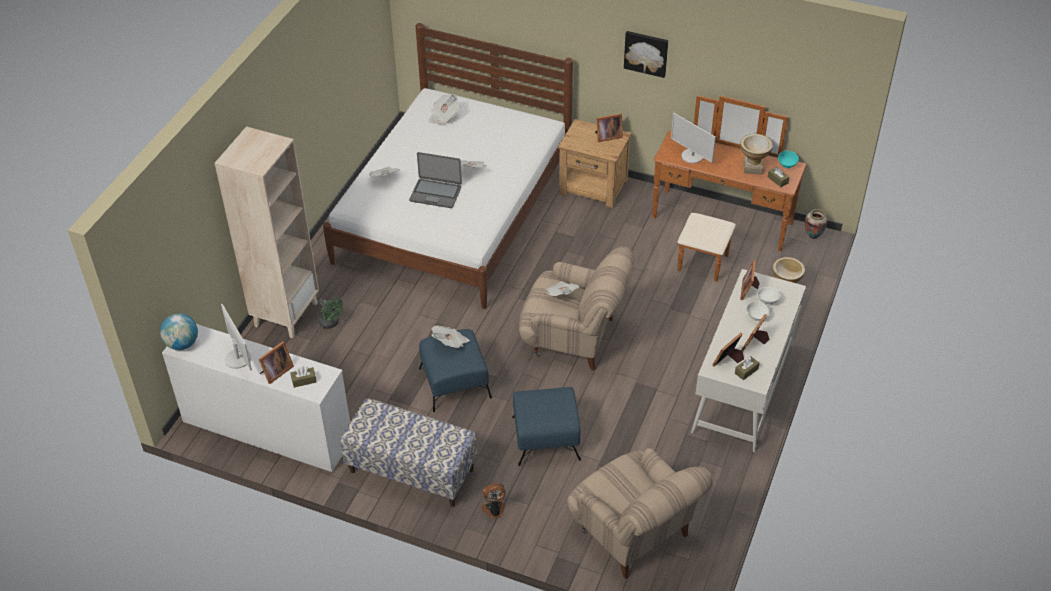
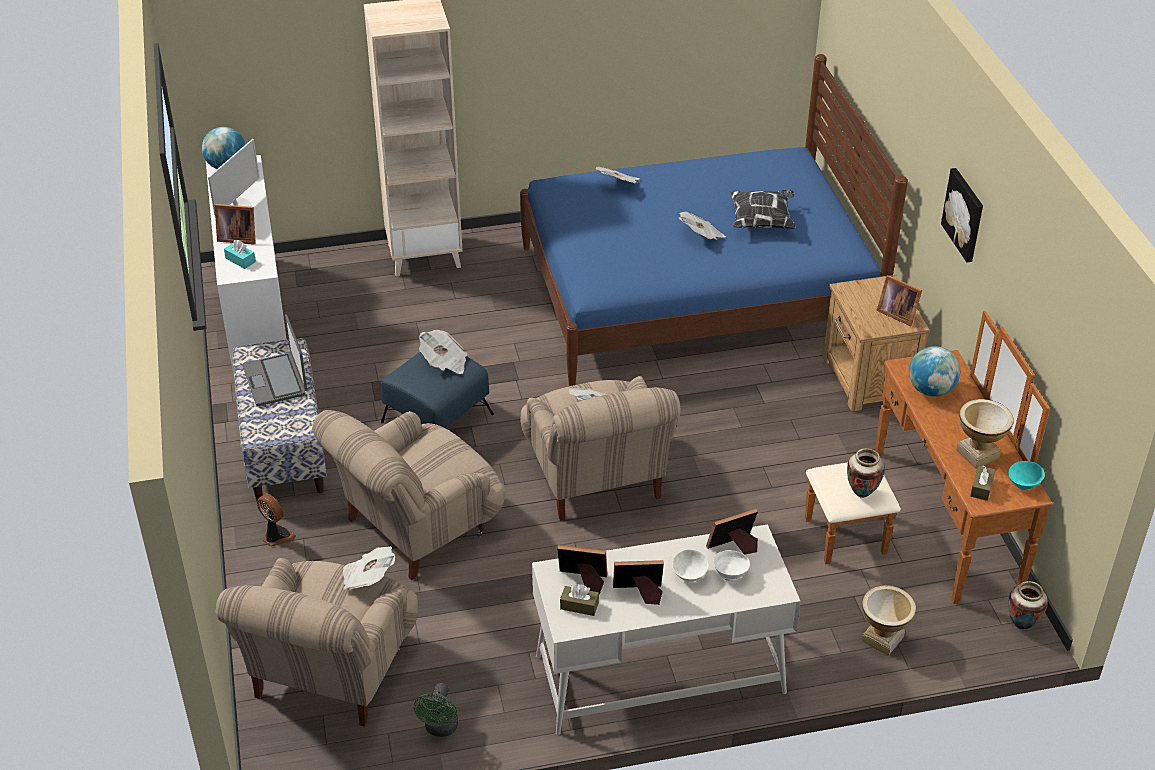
camera: 55 degrees right, 5 degrees down
brown tissue box [291,367,316,388] -> turquoise tissue box [224,240,256,269]
green fan [318,298,343,329] -> green fan moved to [414,683,458,737]
white bed [323,23,573,309] -> blue bed [520,54,908,386]
laptop [409,152,462,208] -> laptop moved to [242,314,307,406]
newspaper [429,94,460,126] -> newspaper moved to [343,546,395,589]
blue ottoman [512,387,581,466] -> beige armchair [312,410,506,580]
monitor [671,113,716,163] -> globe [909,346,960,397]
none -> pillow [729,190,796,228]
none -> vase [847,448,885,498]

